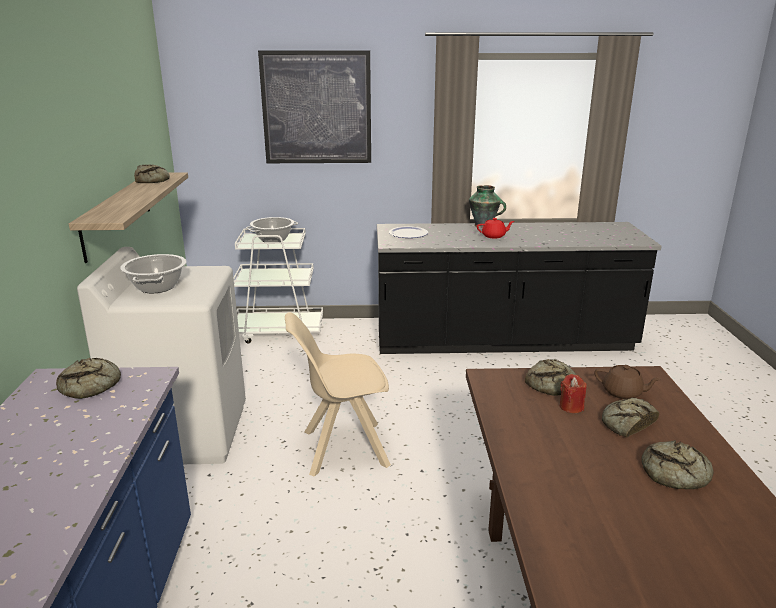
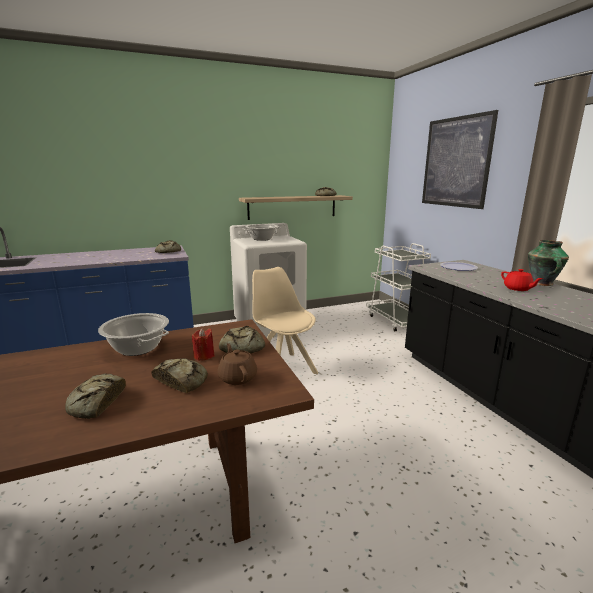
camera: 70 degrees right, 5 degrees down
cooking pot [246,217,298,242] -> cooking pot moved to [98,313,169,356]
brown teapot [594,365,661,399] -> brown teapot turned 150 degrees clockwise [218,343,257,385]

